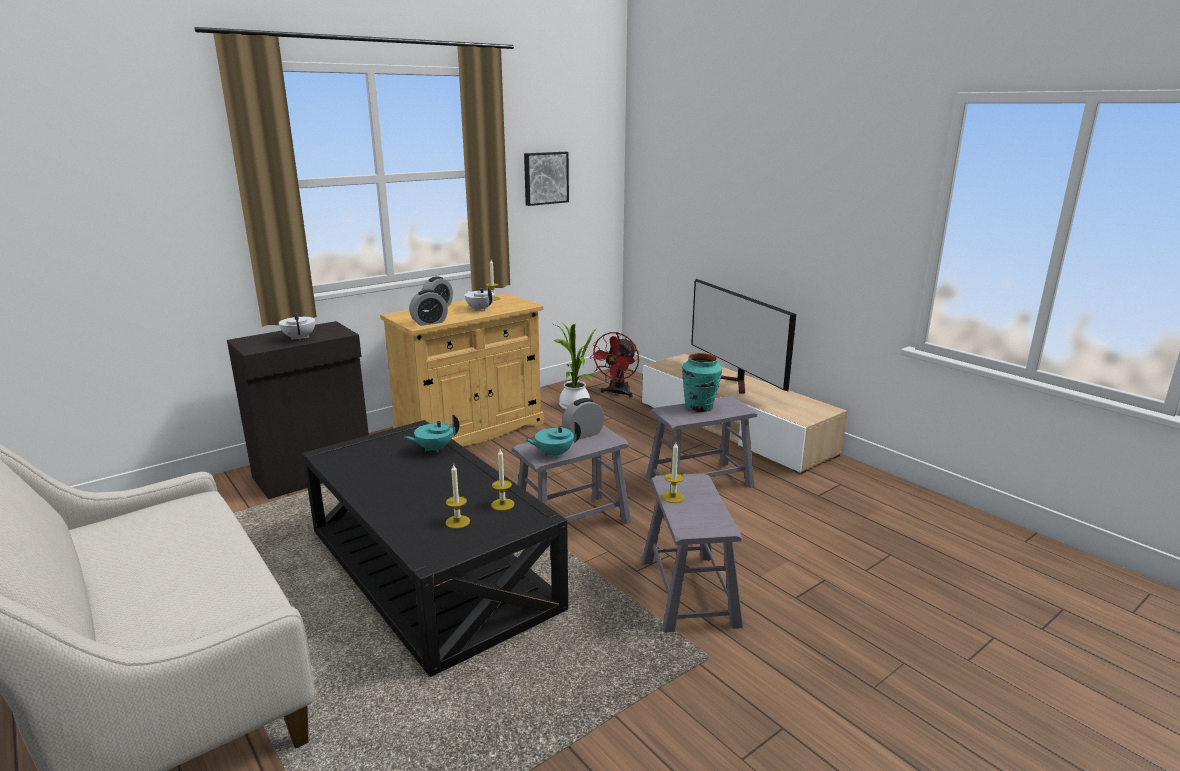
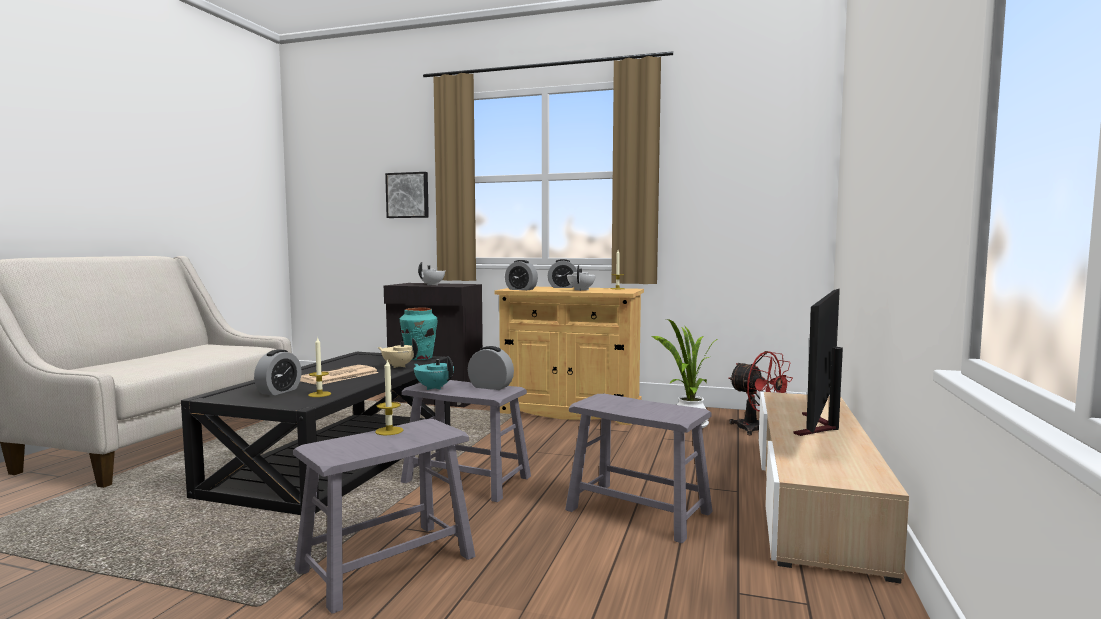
camera: 55 degrees right, 15 degrees down
turquoise teapot [404,414,460,453] -> beige teapot [378,338,418,368]
candle [446,463,470,529] -> alarm clock [254,349,302,395]
picture [524,152,569,206] -> picture moved to [385,172,429,218]
red fan [589,332,639,398] -> red fan turned 120 degrees counterclockwise [729,351,793,435]
turquoise vase [682,353,722,412] -> turquoise vase moved to [400,308,438,360]
none -> newspaper [300,365,379,385]

